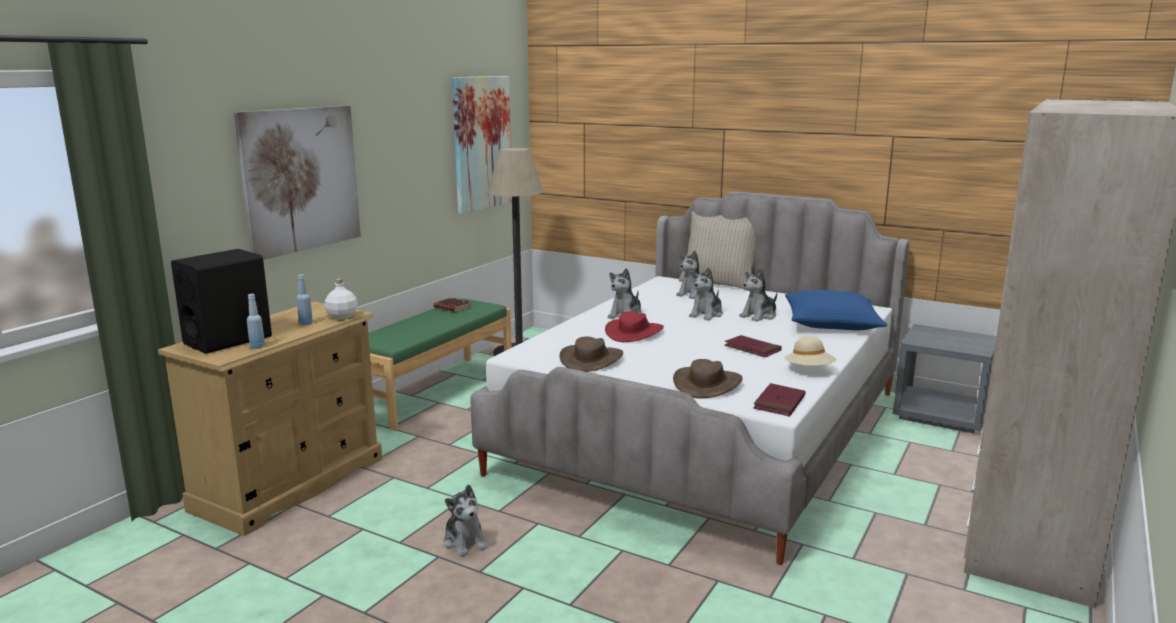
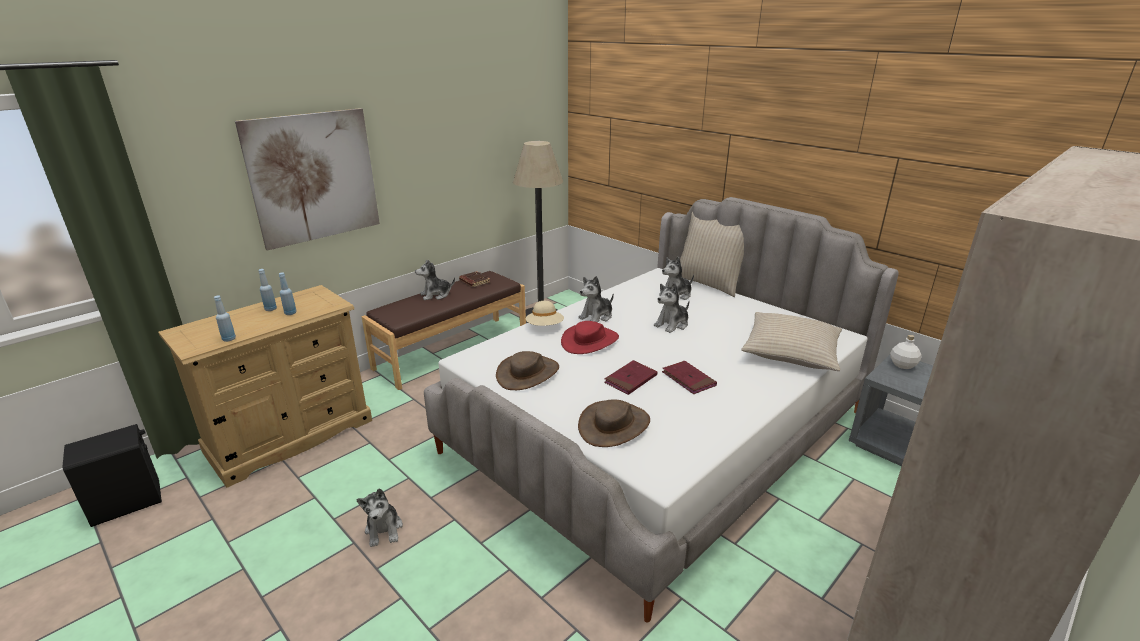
camera: 15 degrees right, 10 degrees up
black speaker [171,249,272,354] -> black speaker moved to [62,424,162,527]
white bottle [325,278,358,320] -> white bottle moved to [890,335,921,369]
green bench [368,299,511,431] -> brown bench [362,271,526,390]
picture [452,76,512,214] -> none
plush toy [739,269,777,321] -> plush toy moved to [415,259,455,300]
red book [753,383,806,416] -> red book moved to [604,360,657,395]
blue pillow [785,290,887,330] -> beige pillow [741,312,842,371]
beige hat [785,336,836,366] -> beige hat moved to [526,301,564,326]
none -> blue bottle [258,269,277,311]

